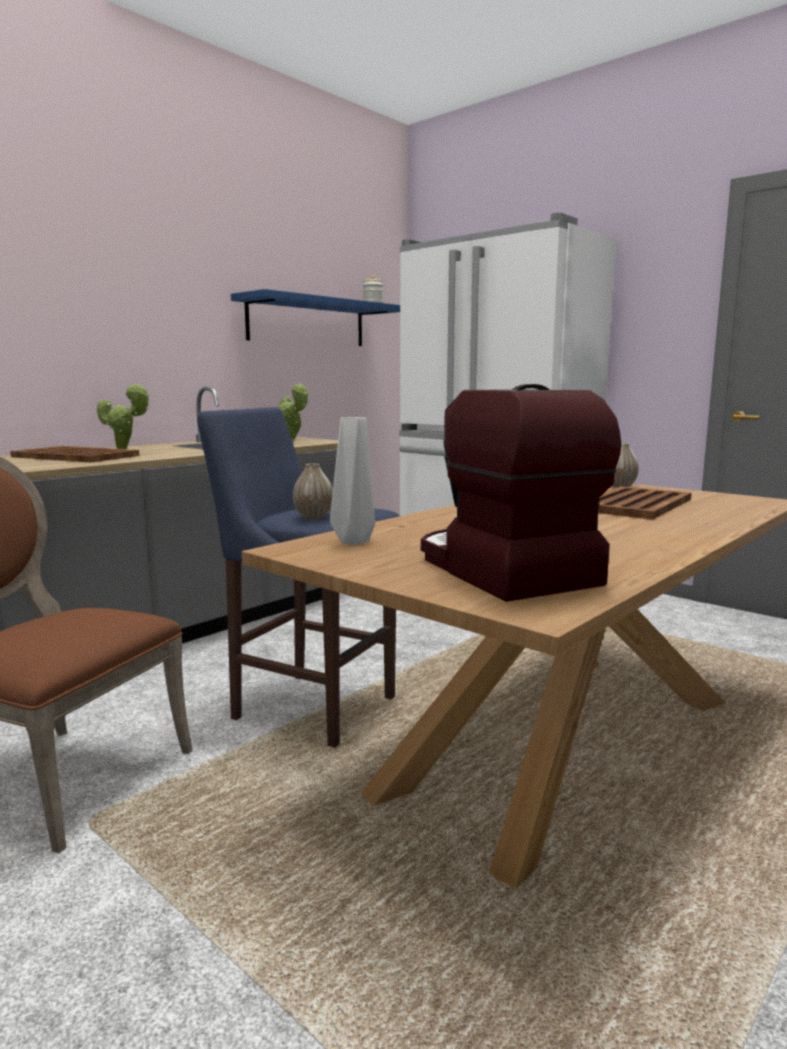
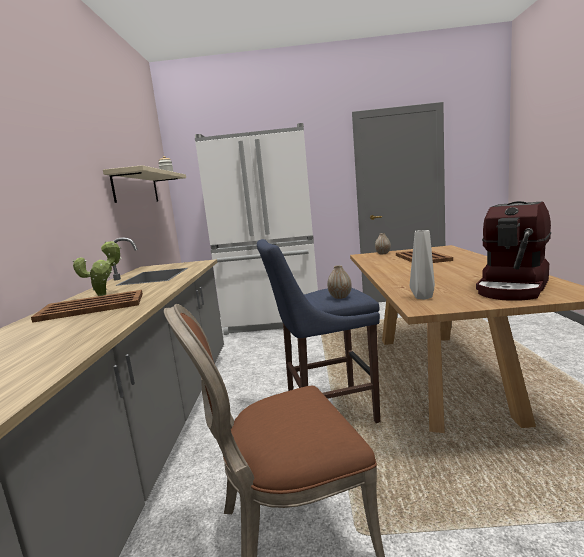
camera: 40 degrees left, 0 degrees up
blue shelf [231,289,400,346] -> beige shelf [103,165,186,203]
potted plant [278,383,308,441] -> none
coffee machine [421,384,621,602] -> coffee machine turned 75 degrees counterclockwise [476,201,551,301]

